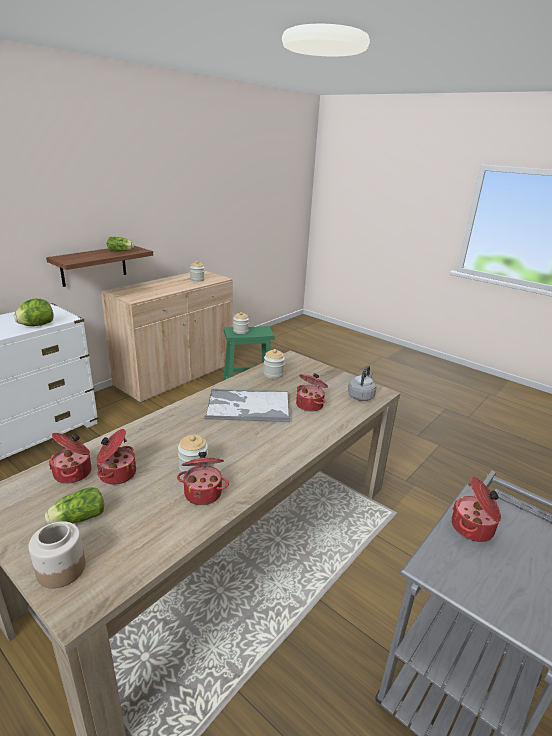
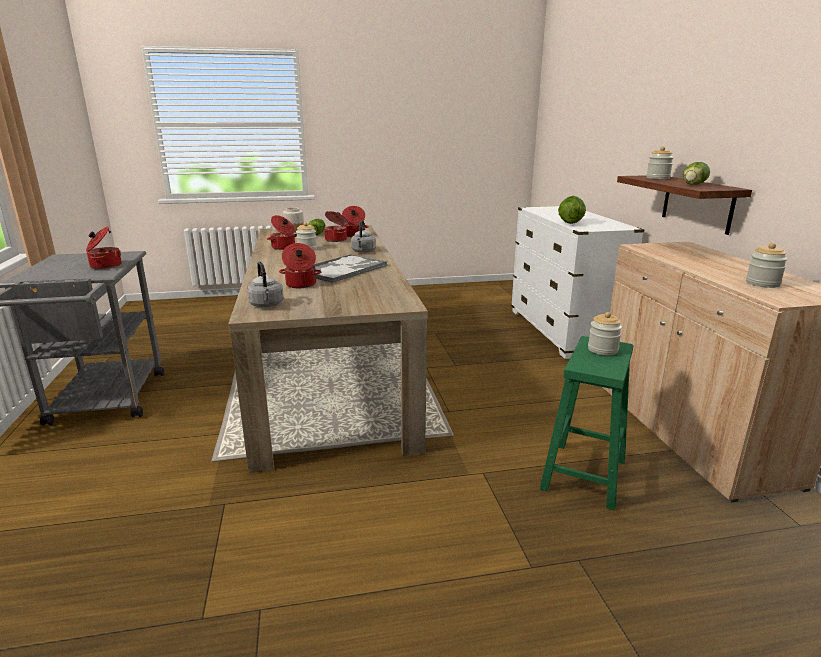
camera: 130 degrees right, 5 degrees down
jar [263,349,285,379] -> jar moved to [646,146,674,179]
none -> grey kettle [351,220,376,253]

